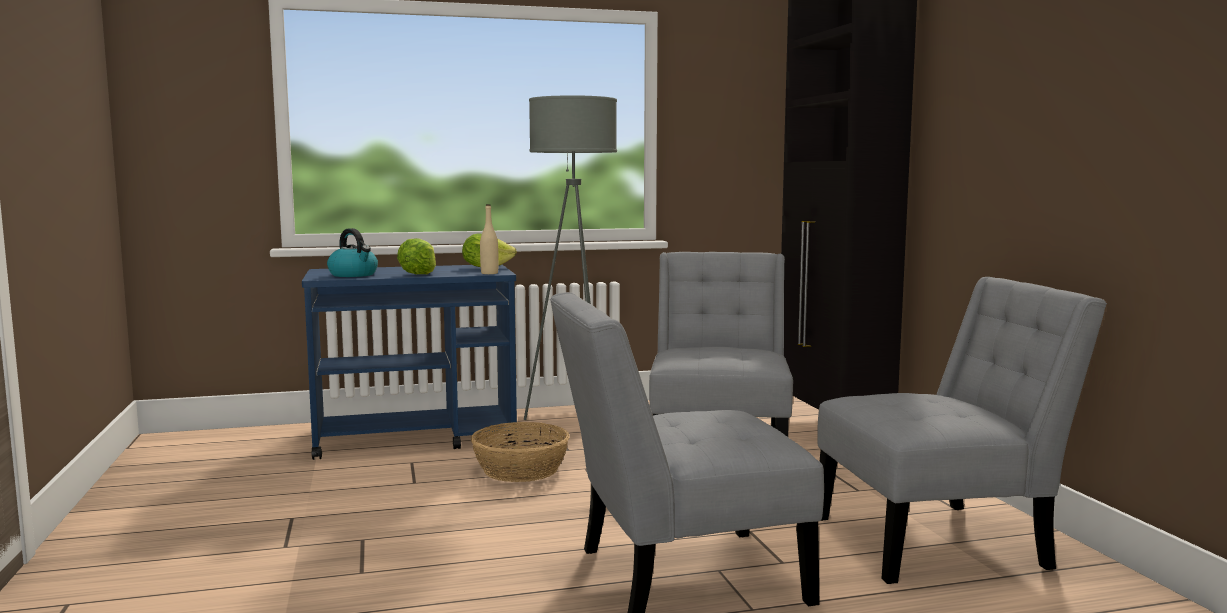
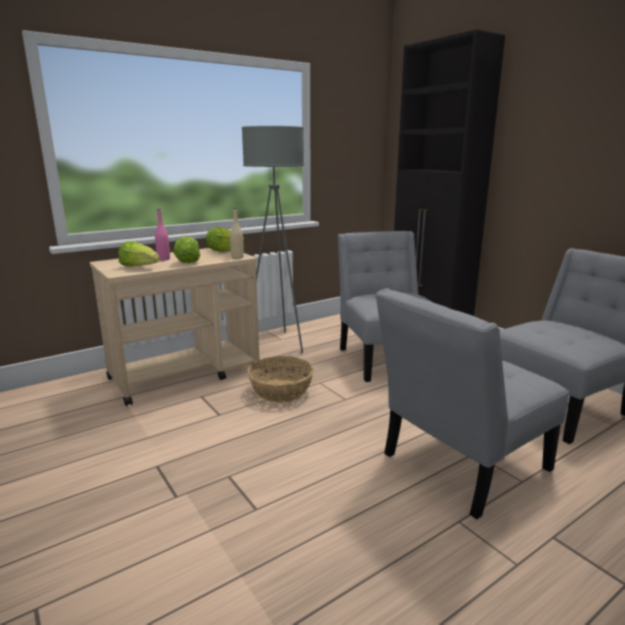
camera: 20 degrees left, 10 degrees up
blue cart [302,265,518,460] -> beige cart [90,248,260,406]
kettle [327,228,378,277] -> lettuce [118,241,160,267]
none -> pink bottle [155,209,170,261]

